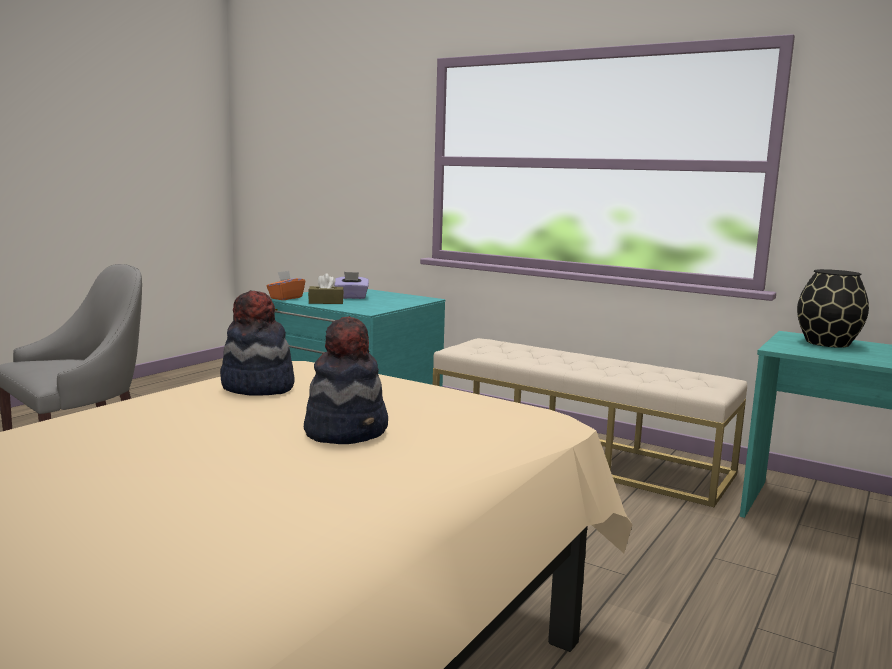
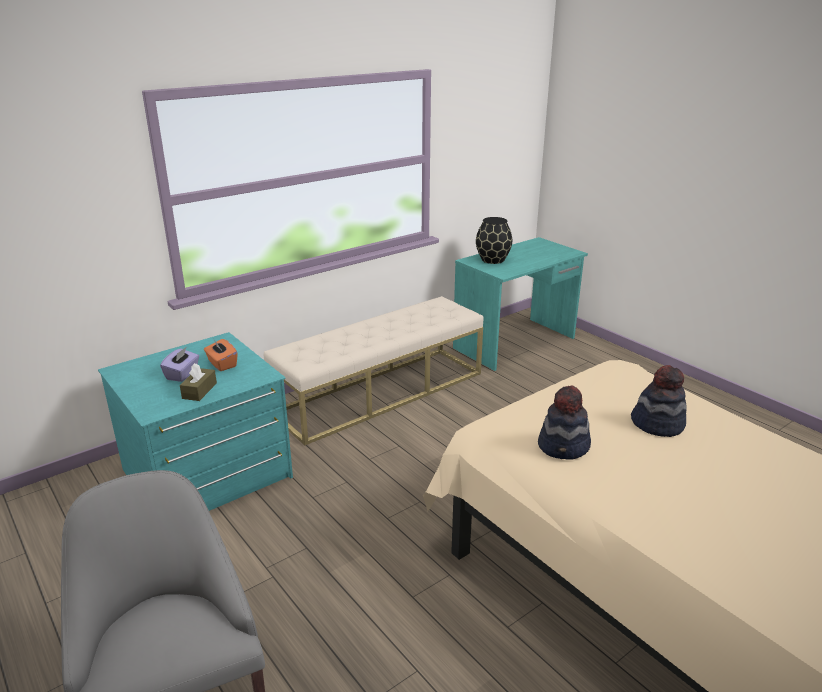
camera: 70 degrees left, 15 degrees up
orange tissue box [267,271,305,300] -> orange tissue box moved to [204,339,238,371]

